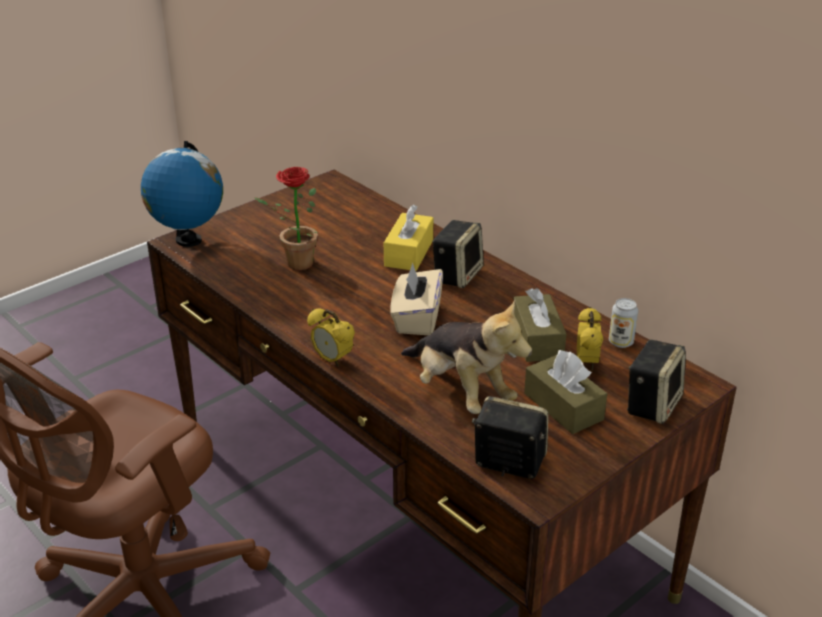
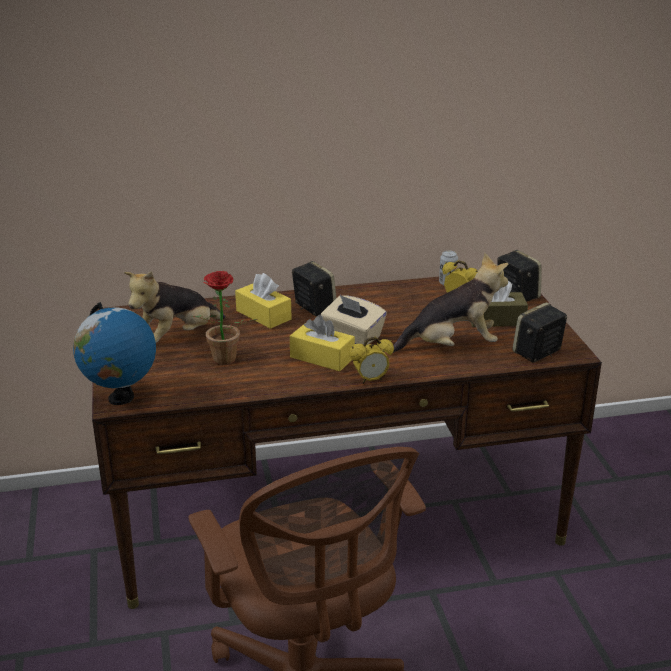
camera: 60 degrees left, 5 degrees down
brown tissue box [513,288,566,362] -> none
none -> plush toy [124,271,225,343]
none -> yellow tissue box [290,315,355,371]

